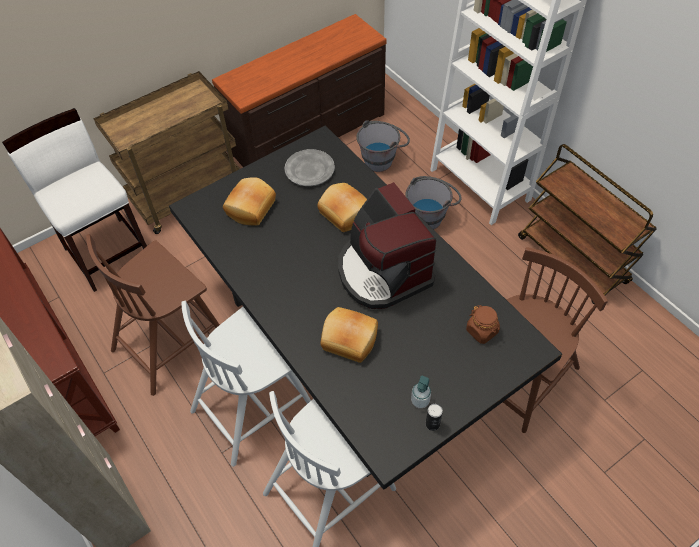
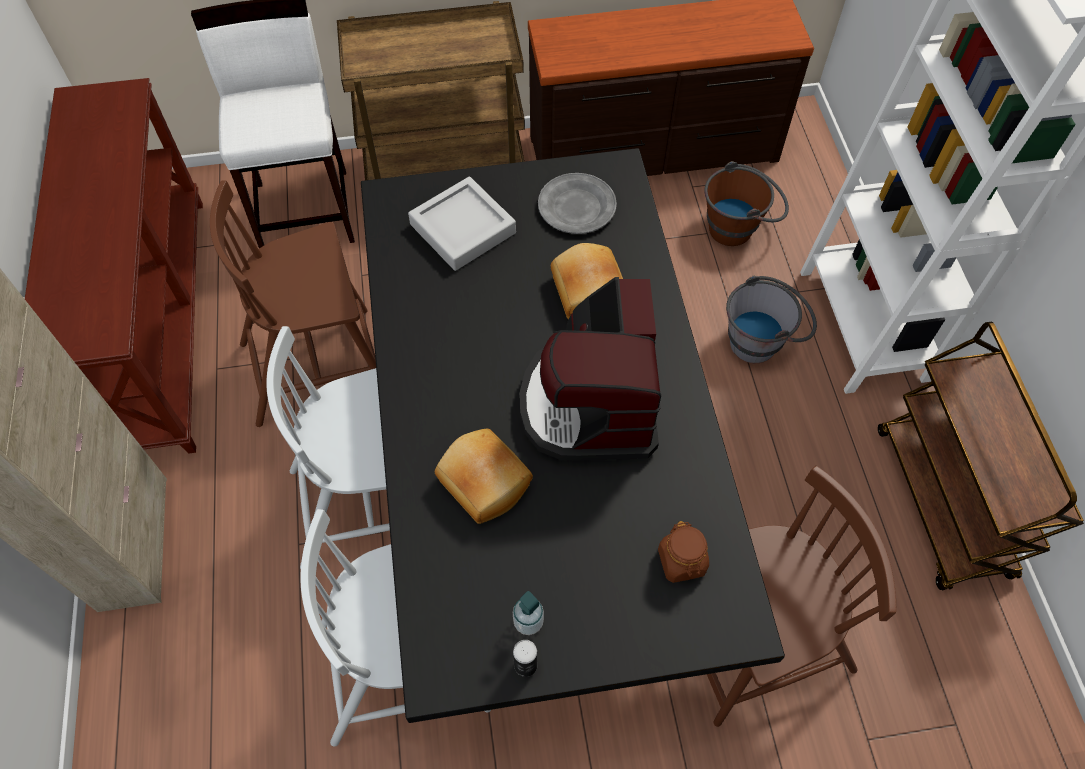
camera: 25 degrees right, 5 degrees up
bread [223,177,276,225] -> grey tray [408,177,516,271]
grey bucket [356,120,410,172] -> brown bucket [705,161,789,246]

